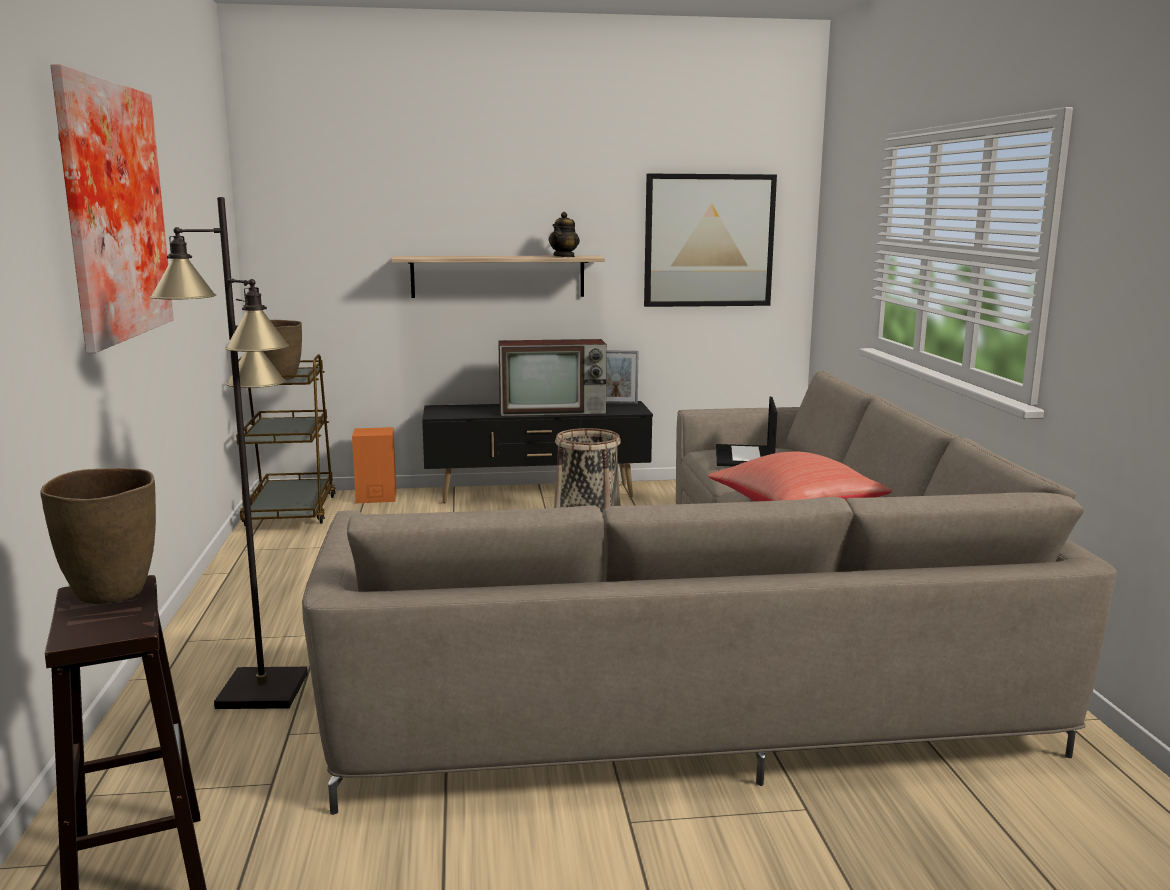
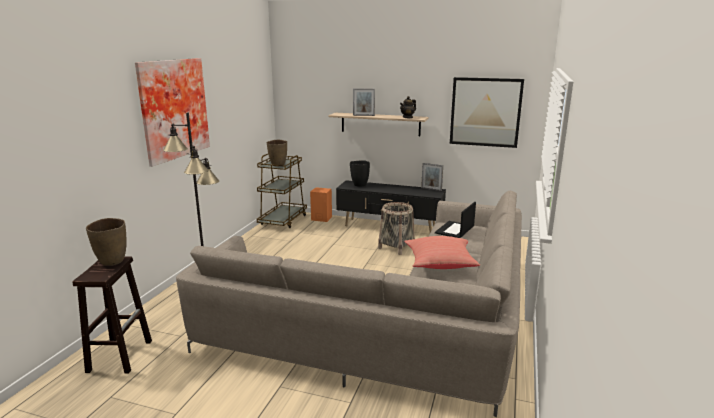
camera: 25 degrees right, 5 degrees up
television [498,339,607,416] -> none
none -> black vase [350,160,370,187]
none -> picture frame [353,89,375,116]

